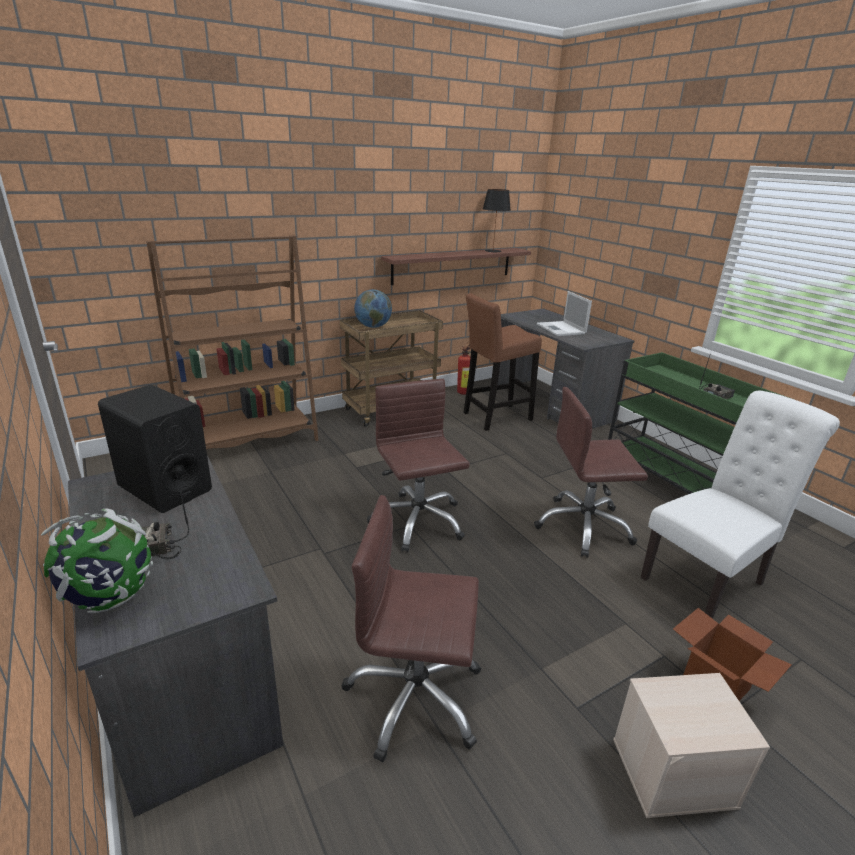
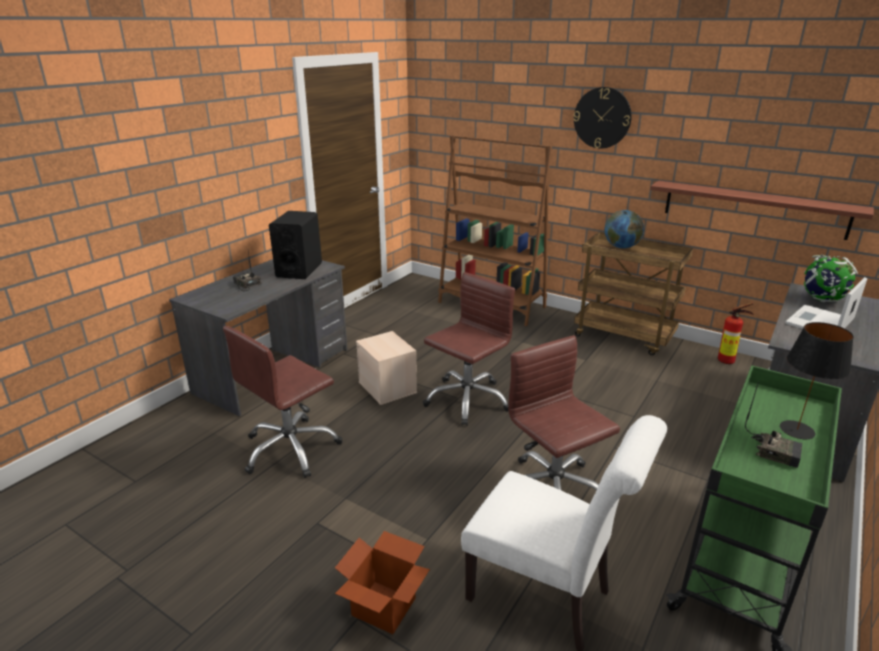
camera: 65 degrees right, 0 degrees up
globe [41,508,153,613] -> globe moved to [804,254,858,302]
brown office chair [341,495,481,762] -> brown office chair turned 120 degrees counterclockwise [223,326,342,478]
brown stool [463,293,542,431] -> none
black table lamp [483,189,511,252] -> black table lamp moved to [780,322,854,439]
beige storage box [613,673,770,818] -> beige storage box moved to [356,331,417,405]
none -> wall clock [574,87,632,149]

